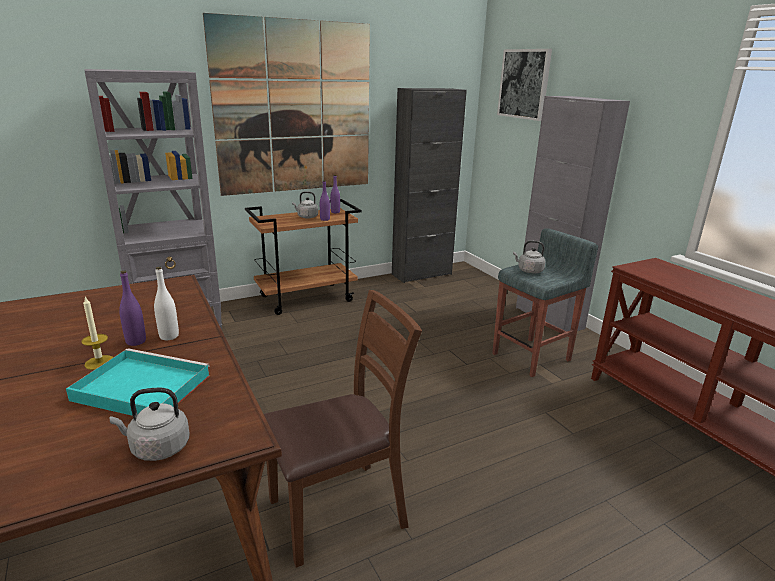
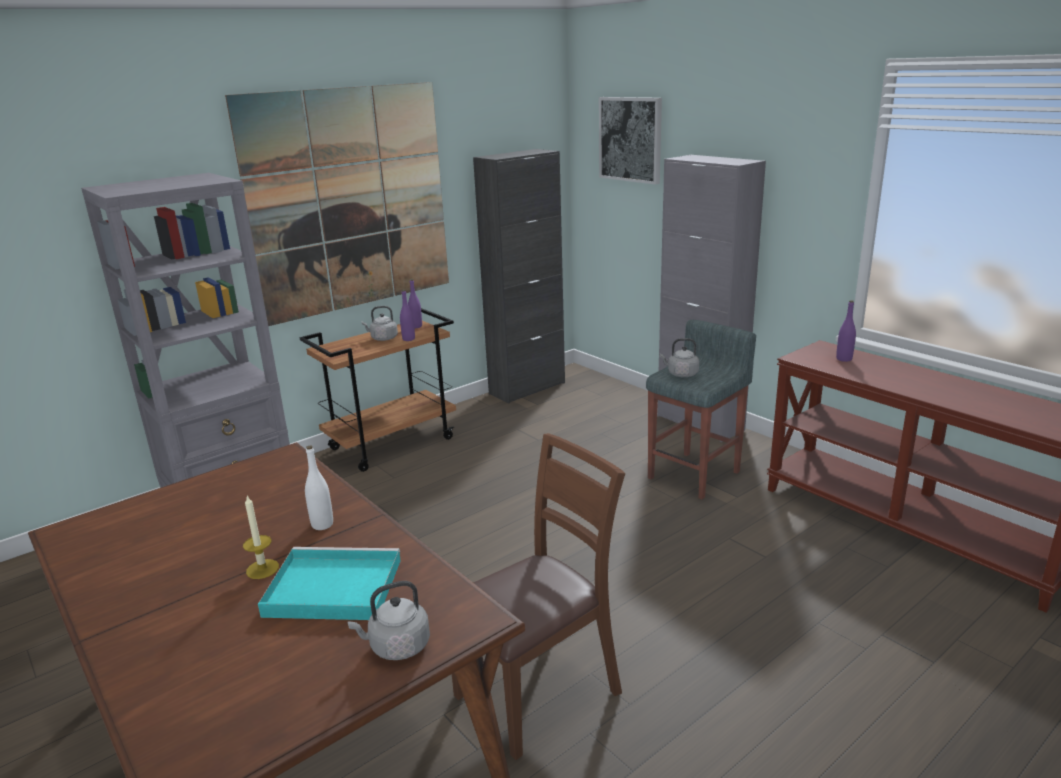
camera: 10 degrees left, 0 degrees up
purple bottle [119,271,146,346] -> purple bottle moved to [836,300,856,362]

